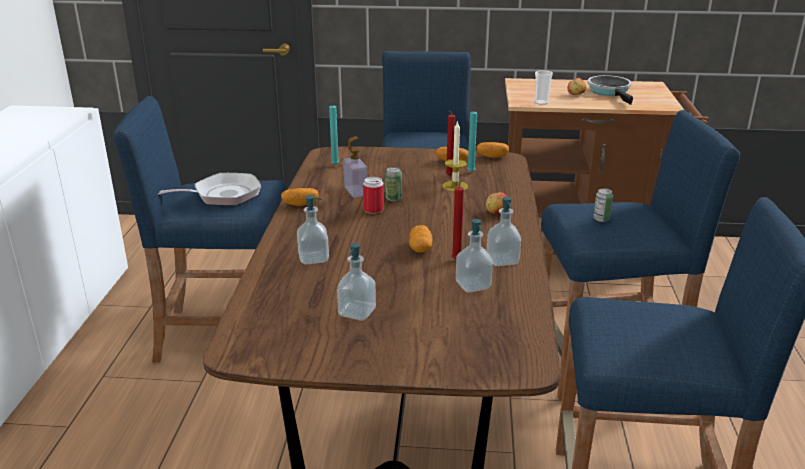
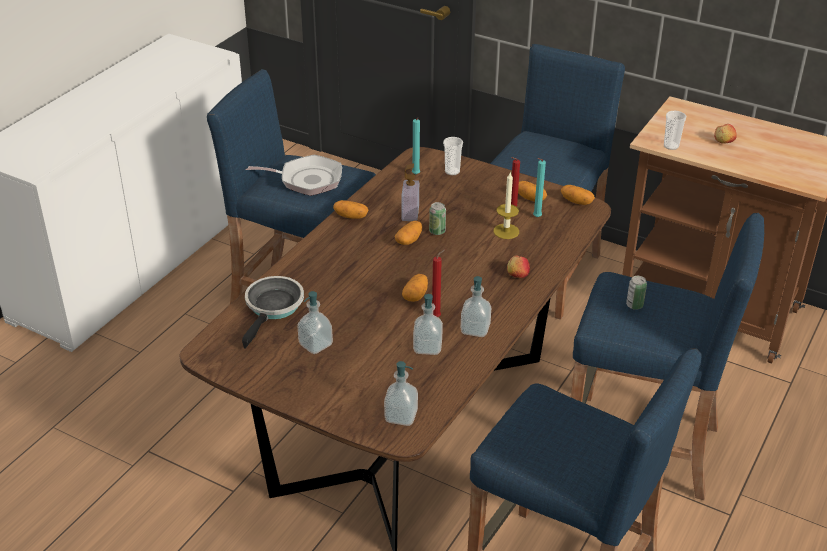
camera: 25 degrees right, 10 degrees up
soap dispenser [297,195,329,264] -> soap dispenser moved to [384,361,418,426]
can [363,177,384,214] -> potato [395,220,423,245]
frying pan [588,75,633,105] -> frying pan moved to [242,276,304,349]
none -> cup [443,137,463,175]

